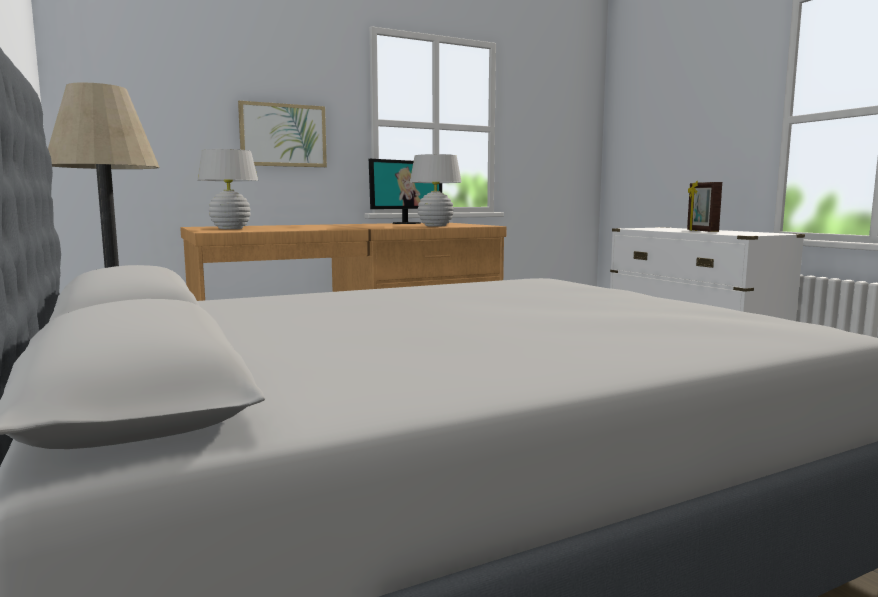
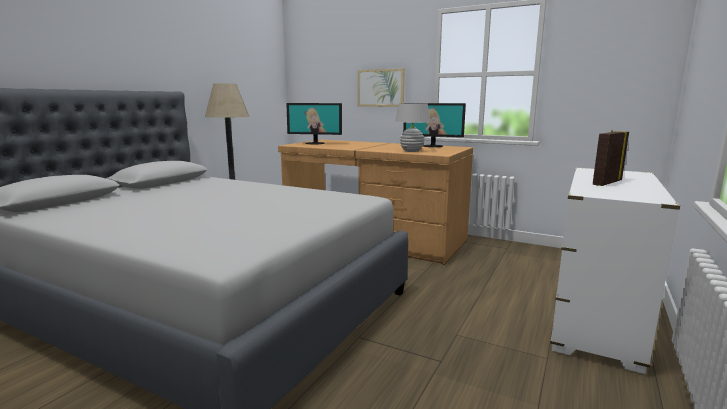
camera: 55 degrees right, 5 degrees up
white table lamp [197,149,258,229] -> monitor [286,103,342,144]

